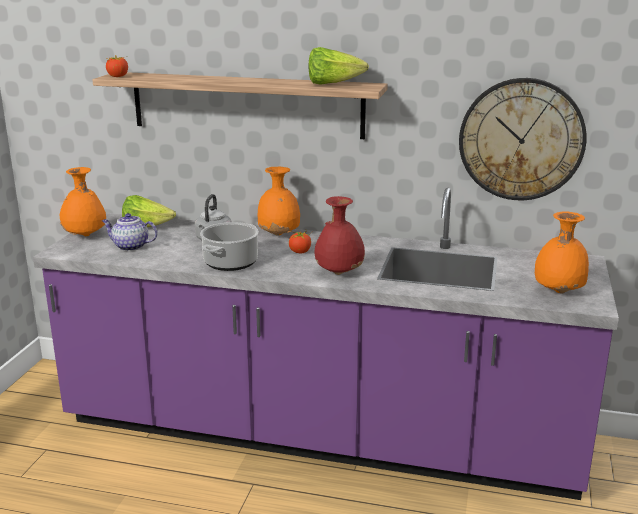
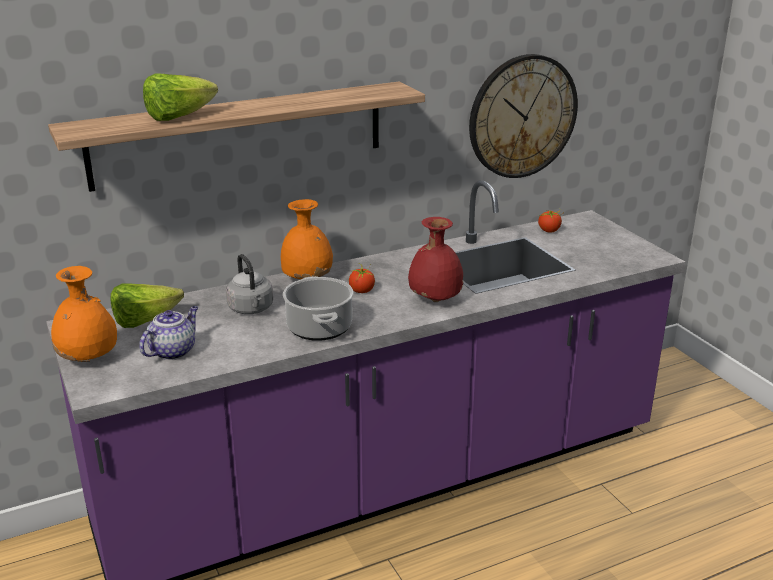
camera: 40 degrees left, 5 degrees up
teapot [102,213,158,251] -> teapot turned 150 degrees clockwise [139,306,198,360]
tomato [106,55,128,77] -> tomato moved to [538,210,564,232]
lettuce [309,47,369,85] -> lettuce moved to [143,73,218,121]
orange vase [535,212,589,294] -> none

